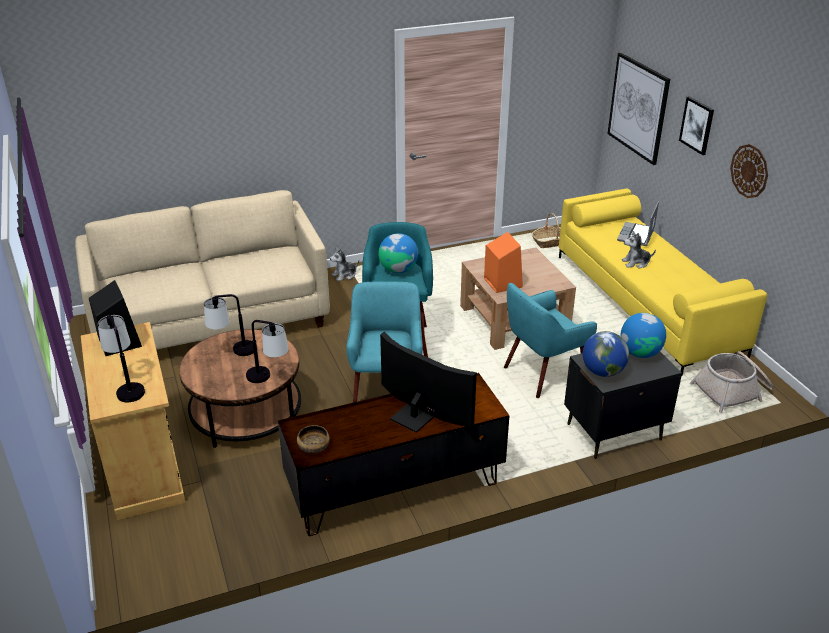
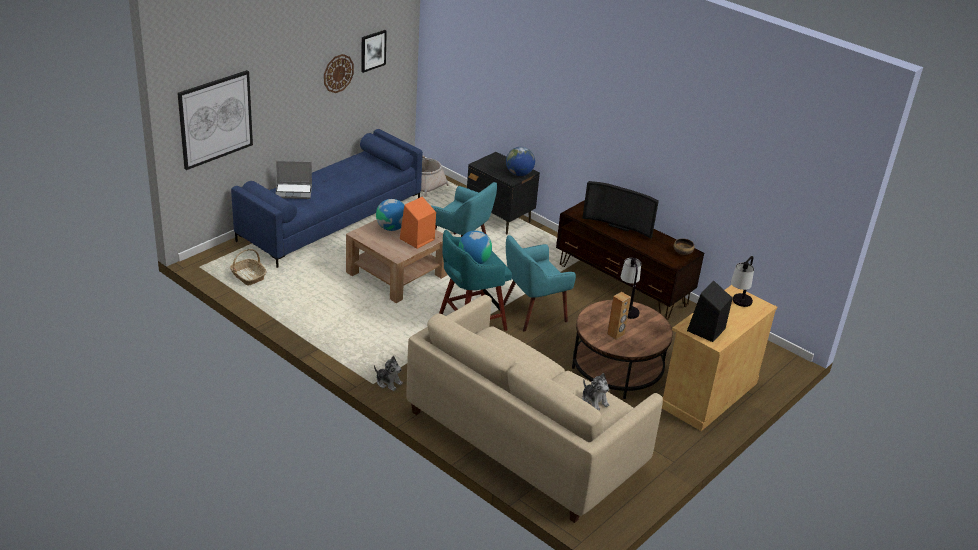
camera: 120 degrees left, 0 degrees up
table lamp [204,294,254,356] -> brown speaker [607,292,631,340]
television [380,332,477,433] -> television turned 75 degrees counterclockwise [582,181,659,239]
yellow sofa [559,189,767,376] -> blue sofa [231,129,423,268]
globe [621,313,666,358] -> globe moved to [376,199,404,231]
plush toy [622,231,656,269] -> plush toy moved to [582,373,609,411]
picture [679,96,714,155] -> picture moved to [361,30,387,73]

